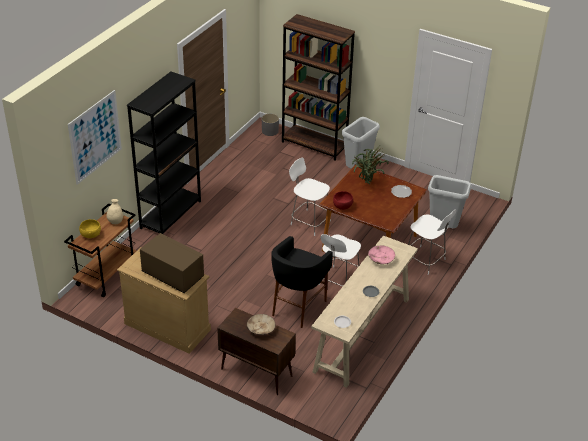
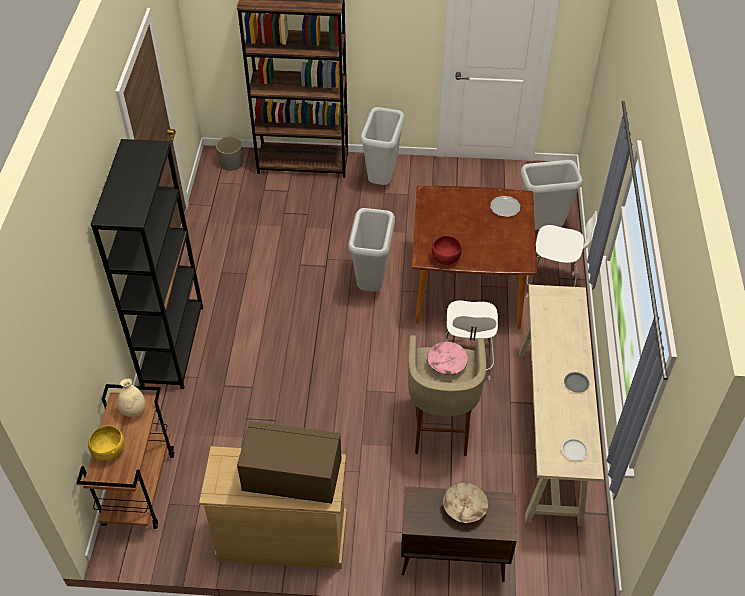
camera: 25 degrees left, 10 degrees up
picture [68,90,122,185] -> none
black stool [271,236,333,328] -> beige stool [408,335,486,456]
white chair [289,157,331,236] -> grey trash can [348,208,395,292]
potted plant [352,147,389,184] -> none
pink bowl [368,245,395,265] -> pink bowl moved to [427,341,468,375]

